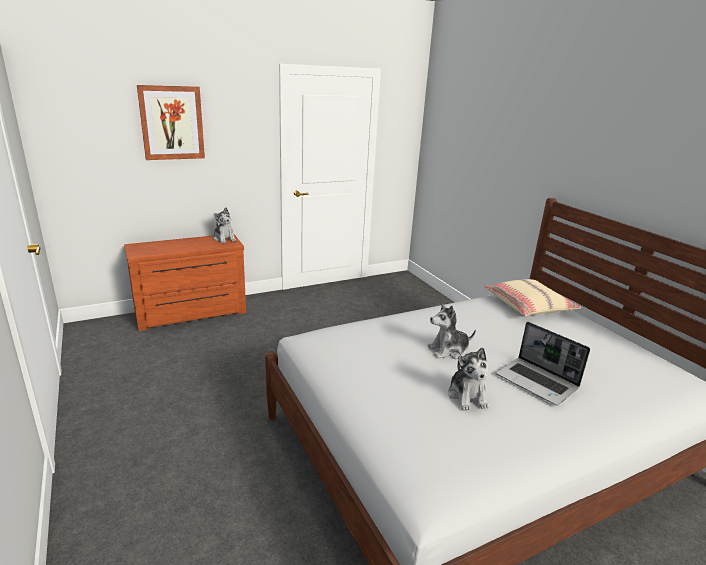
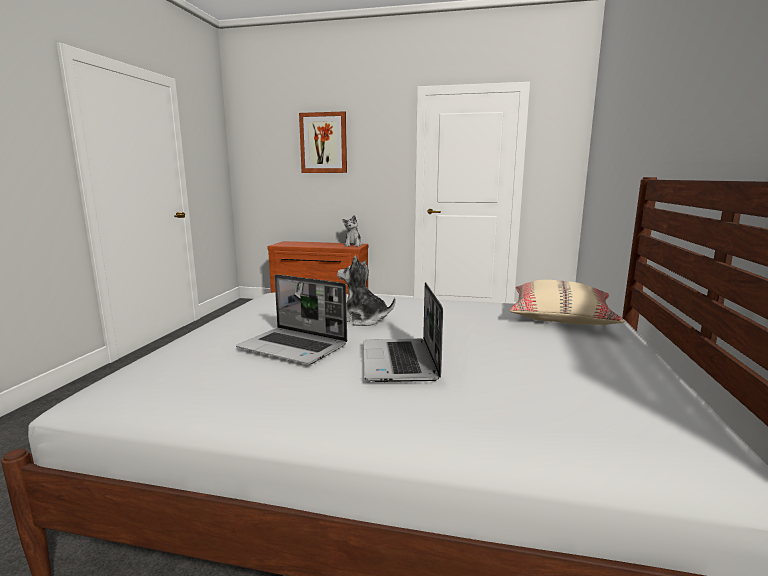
camera: 40 degrees right, 10 degrees down
plush toy [448,347,489,411] -> laptop [236,274,347,364]

